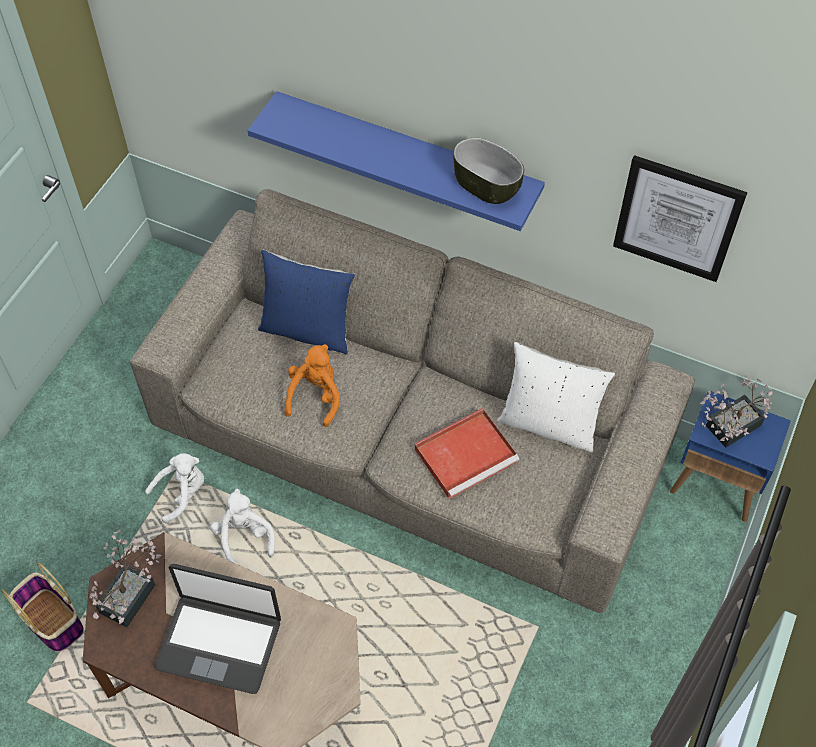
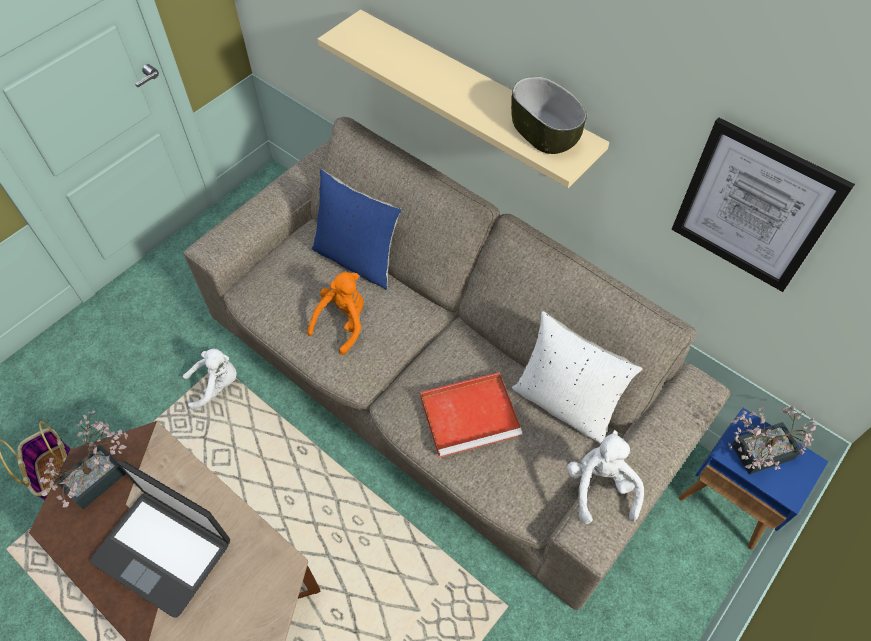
camera: 15 degrees right, 0 degrees up
white plush toy [210,488,275,564] -> white plush toy moved to [567,430,644,524]
blue shelf [248,91,545,231] -> beige shelf [318,10,609,188]

